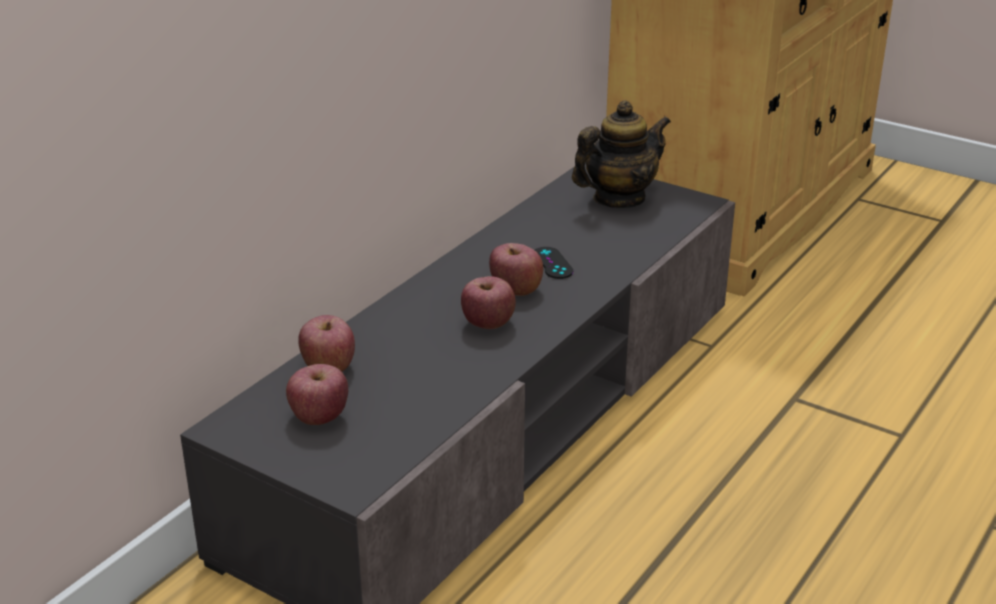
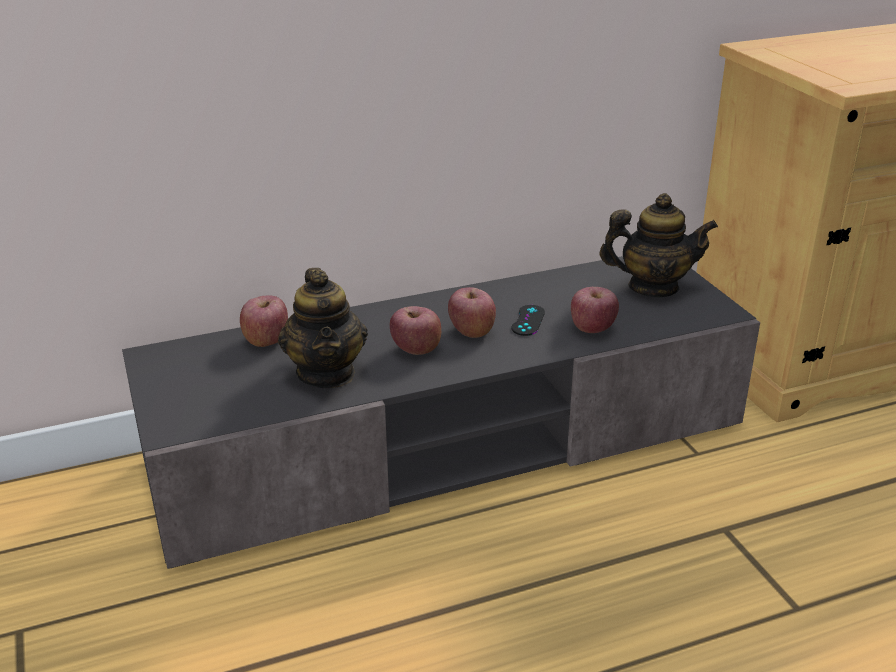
camera: 35 degrees right, 0 degrees up
apple [286,364,348,425] -> apple moved to [571,287,619,333]
none -> teapot [278,268,368,388]

